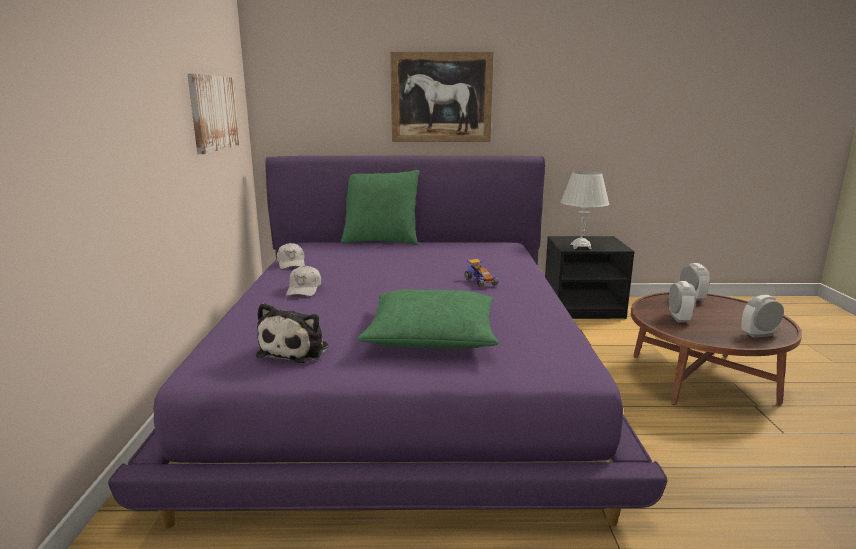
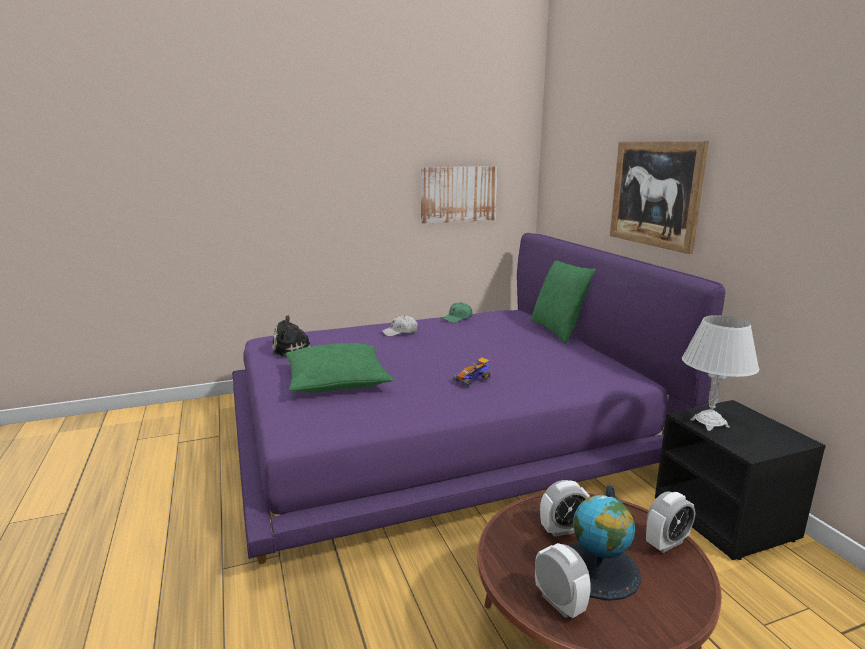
camera: 70 degrees right, 0 degrees up
white cap [277,243,305,269] -> green cap [442,302,472,323]
none -> globe [570,485,641,601]

